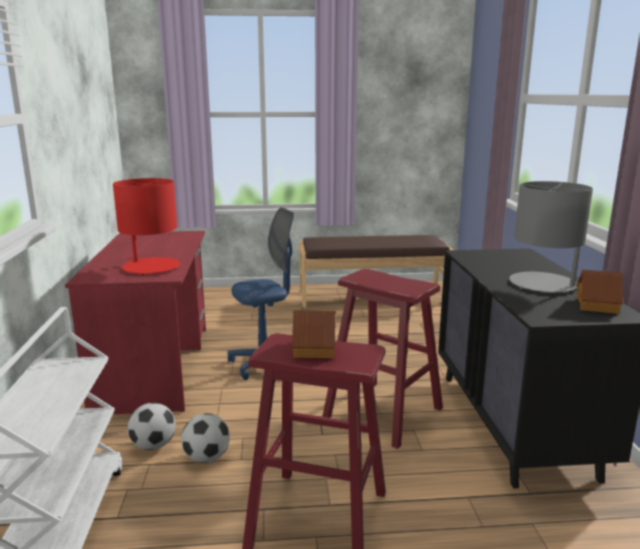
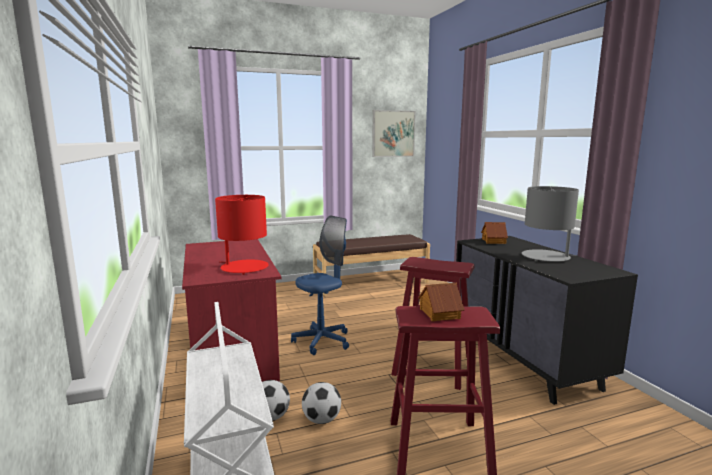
camera: 15 degrees left, 5 degrees down
toy house [577,270,623,314] -> toy house moved to [481,222,508,244]
none -> picture [372,110,415,157]

